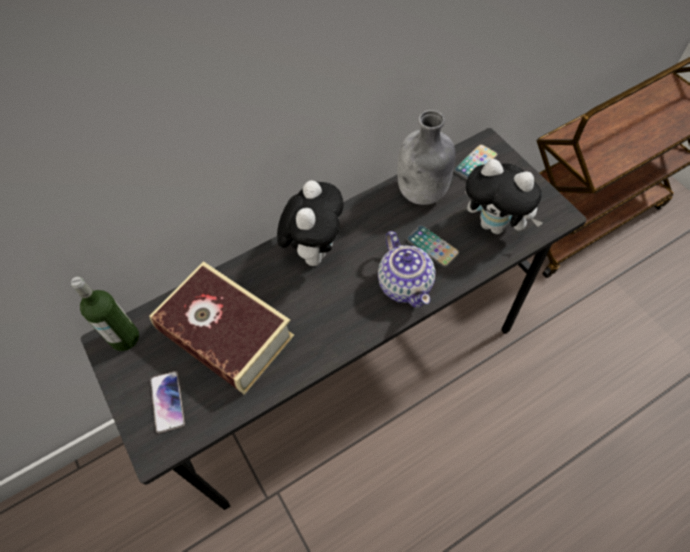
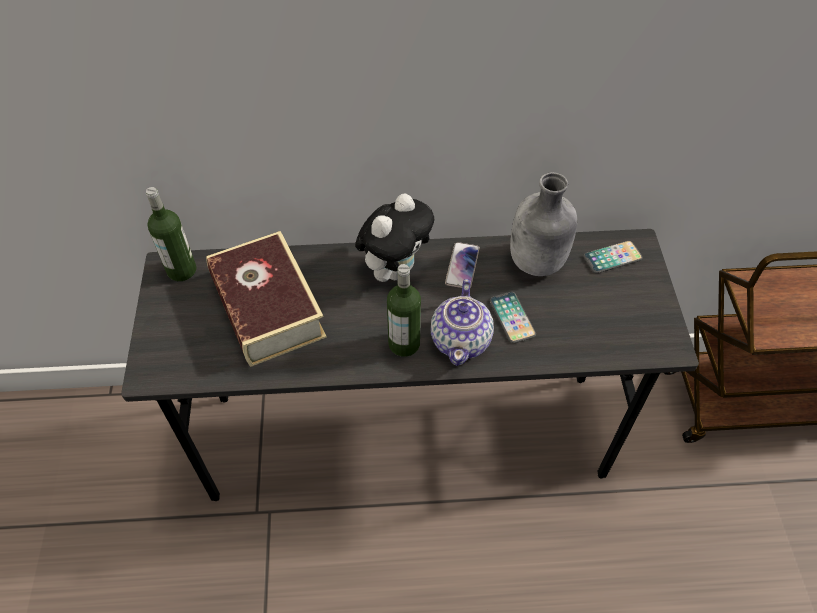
camera: 25 degrees right, 5 degrees down
phone [150,371,185,433] -> phone moved to [445,242,480,288]
plush toy [465,159,543,234] -> none
none -> bottle [387,264,421,357]

